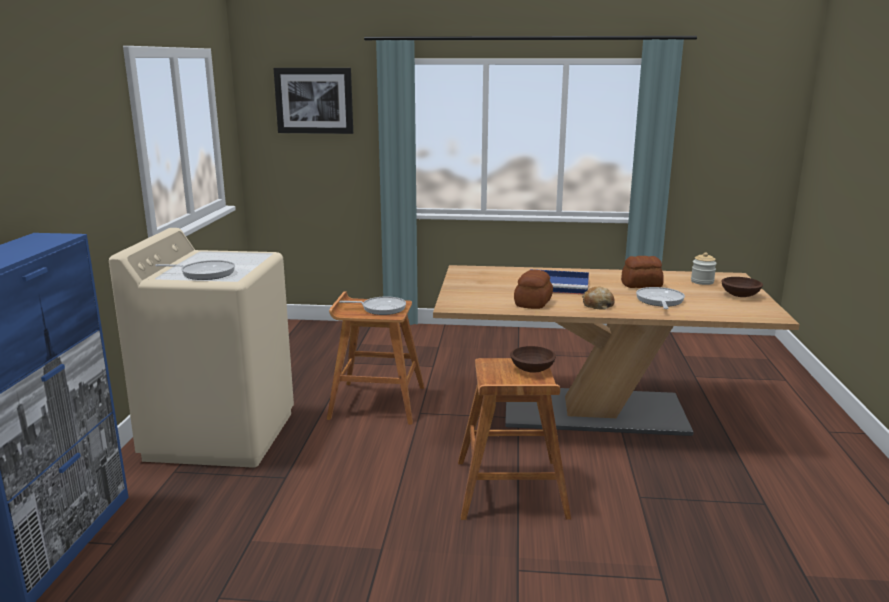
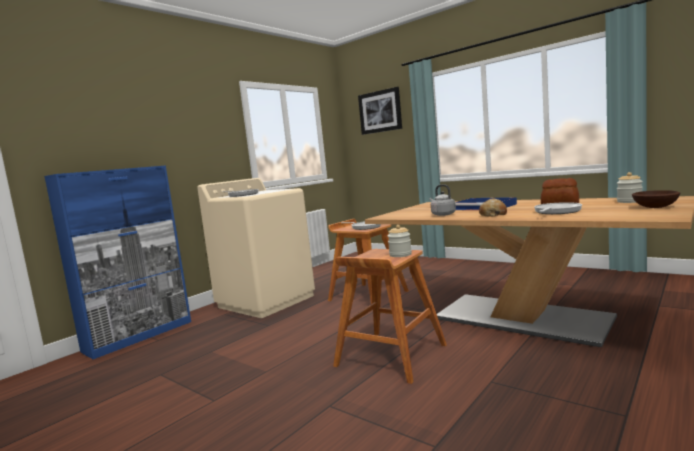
camera: 35 degrees right, 10 degrees down
brown bowl [510,346,556,373] -> jar [388,225,412,257]
bread [514,270,553,309] -> grey kettle [429,185,456,216]

